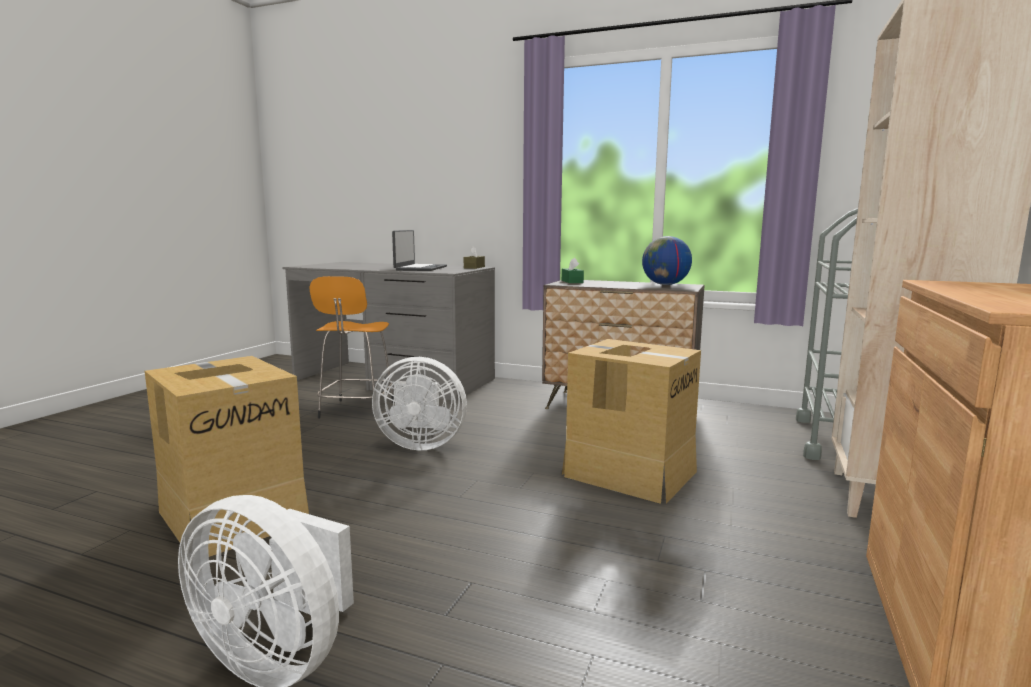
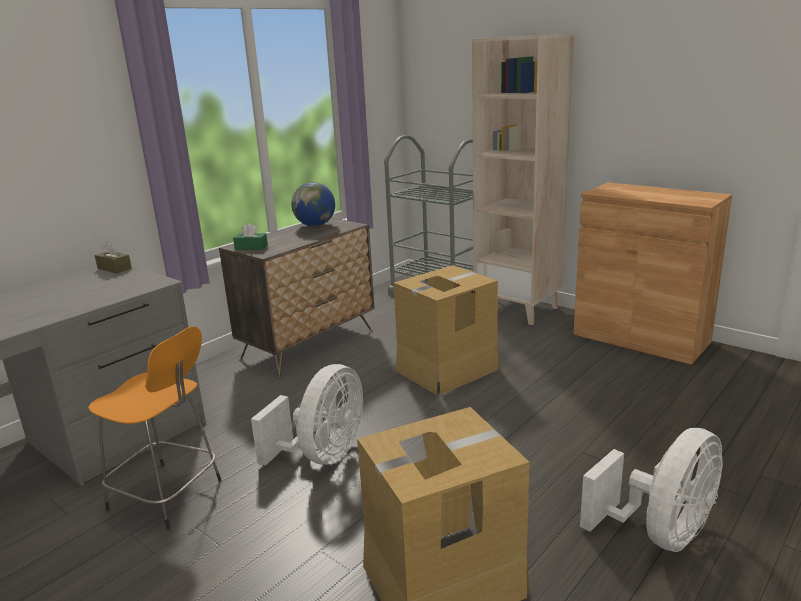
camera: 70 degrees left, 10 degrees up
laptop [392,230,447,271] -> none

